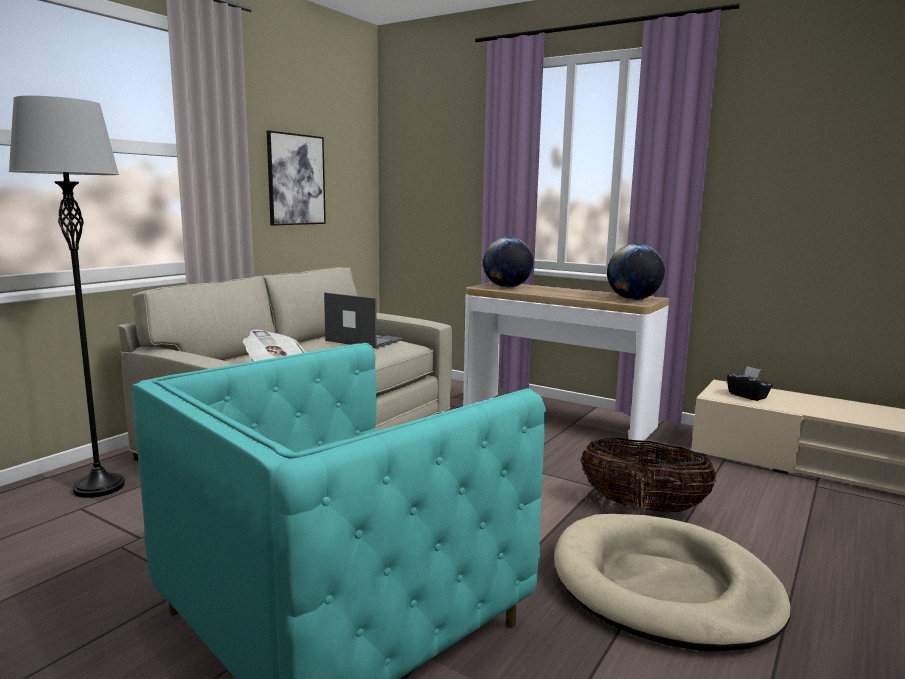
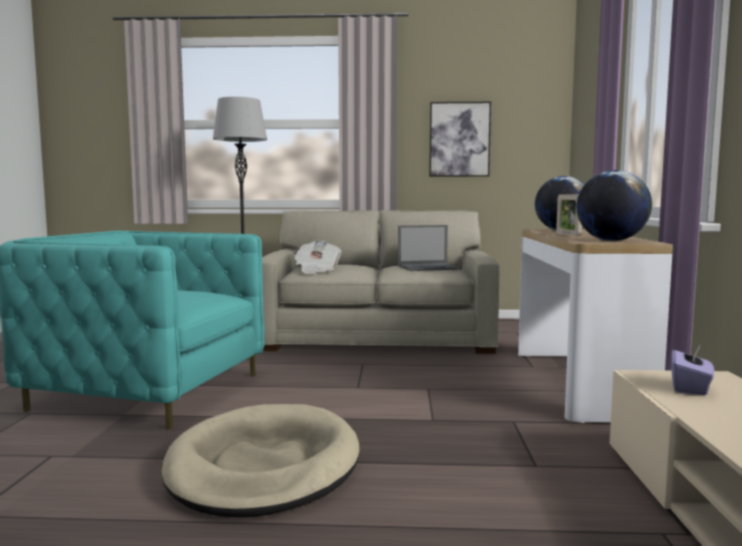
camera: 60 degrees right, 5 degrees down
laptop [324,292,403,349] -> laptop turned 75 degrees clockwise [398,225,462,271]
basket [582,438,717,512] -> none
black tissue box [727,366,773,401] -> purple tissue box [671,343,714,396]
none -> picture frame [556,194,582,236]

